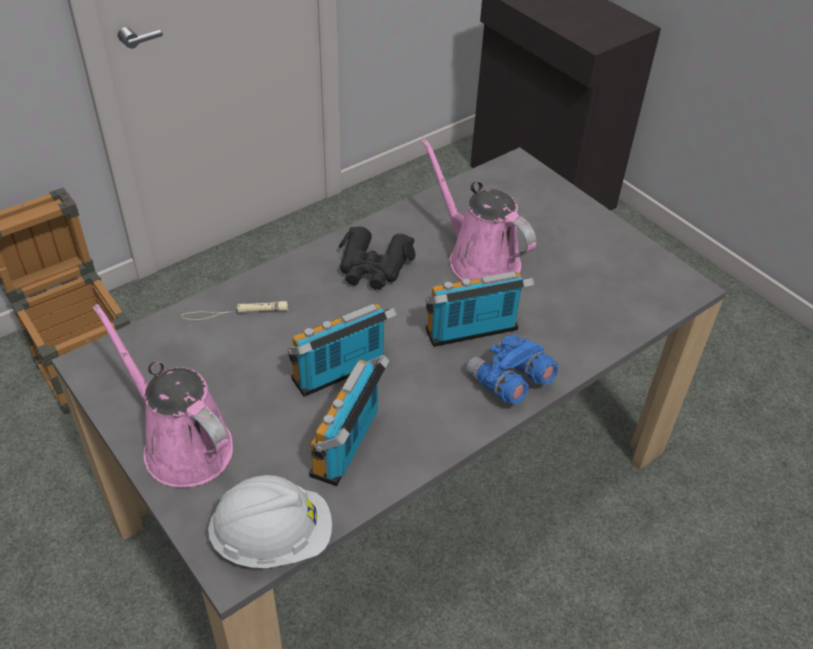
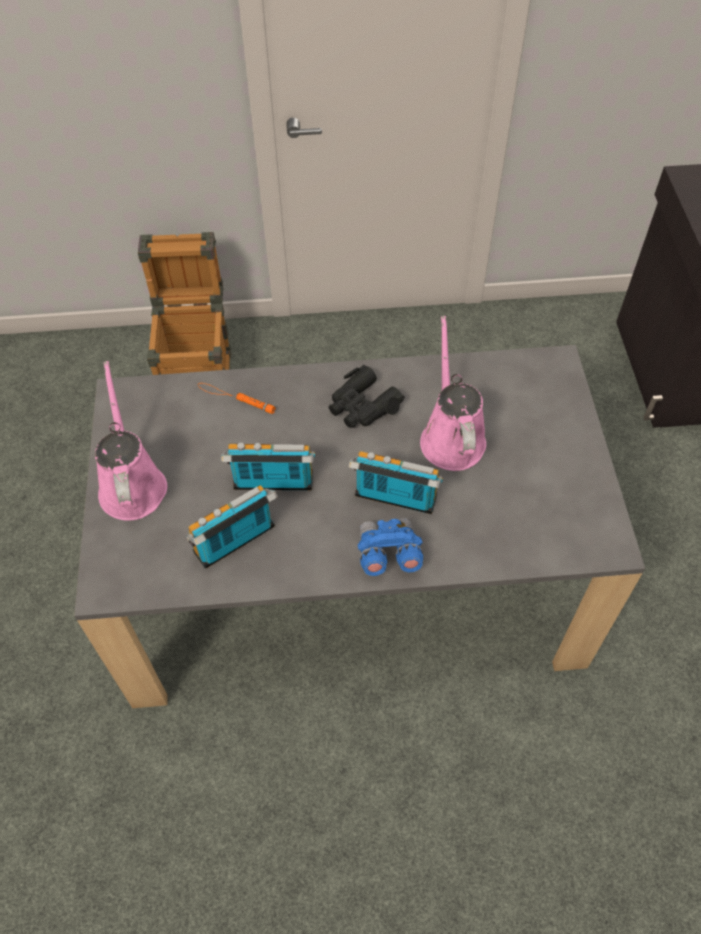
camera: 35 degrees right, 10 degrees up
beige flashlight [181,301,288,320] -> orange flashlight [198,383,276,414]
white hard hat [208,475,332,568] -> none

